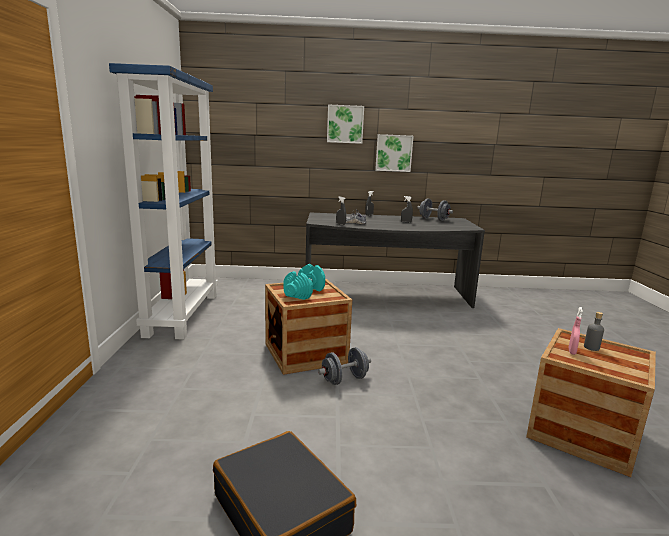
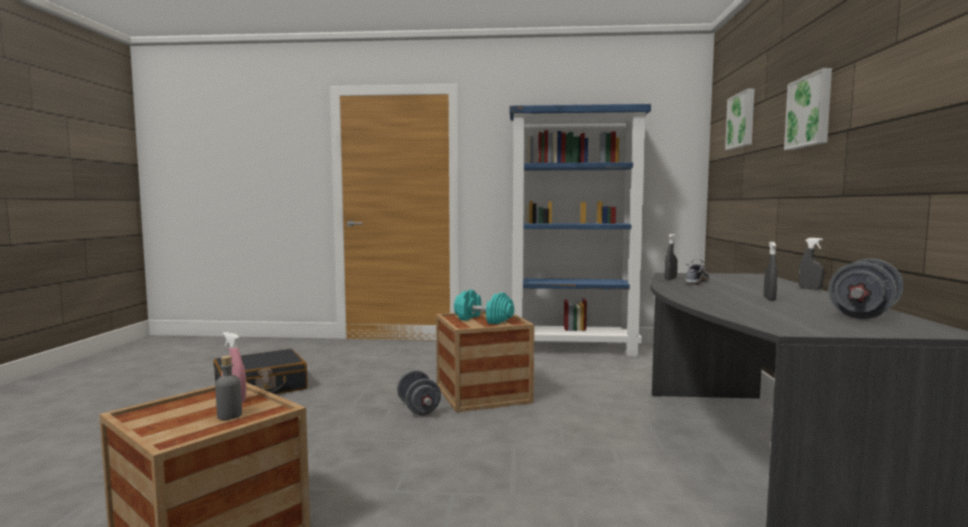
camera: 95 degrees right, 10 degrees down
picture [375,134,414,172] -> picture moved to [725,88,755,150]

